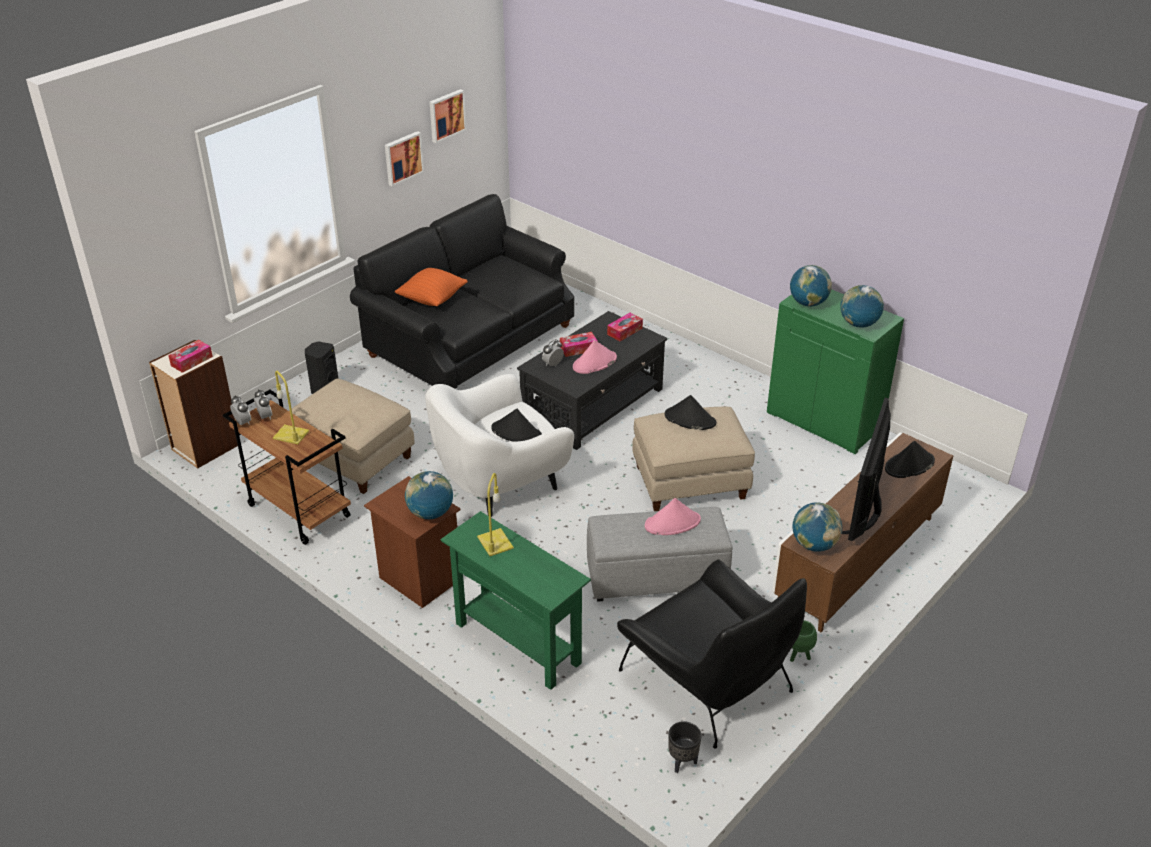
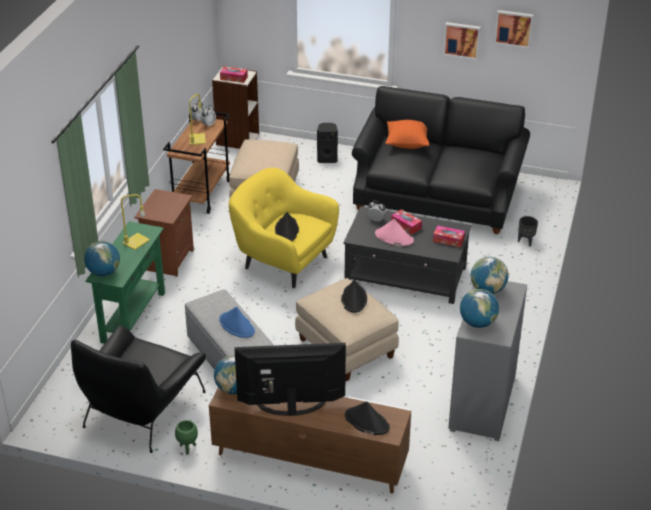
camera: 65 degrees right, 0 degrees up
globe [405,471,453,519] -> globe moved to [84,241,120,276]
white armchair [425,374,574,517] -> yellow armchair [229,168,339,288]
pink hat [645,498,701,535] -> blue hat [219,307,255,338]
black planter [669,721,702,773] -> black planter moved to [518,216,538,247]
green cabinet [767,289,904,454] -> grey cabinet [448,281,527,441]

